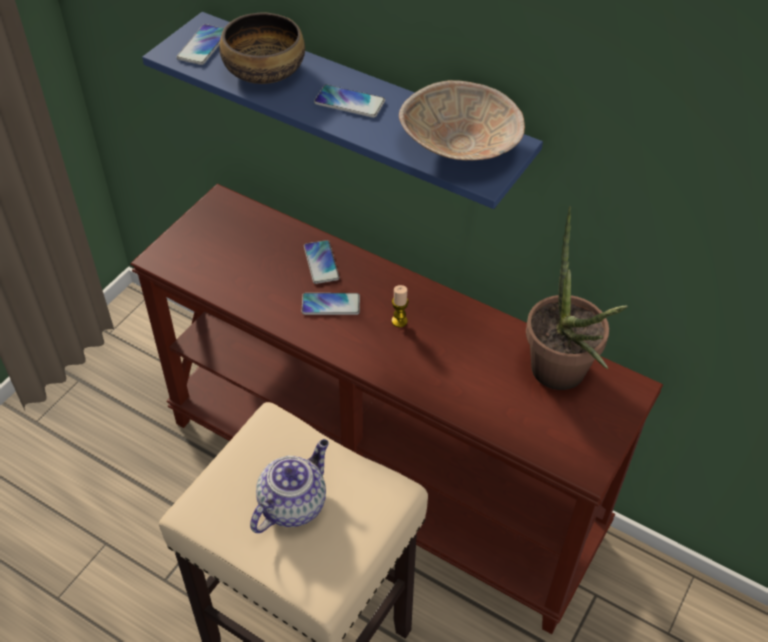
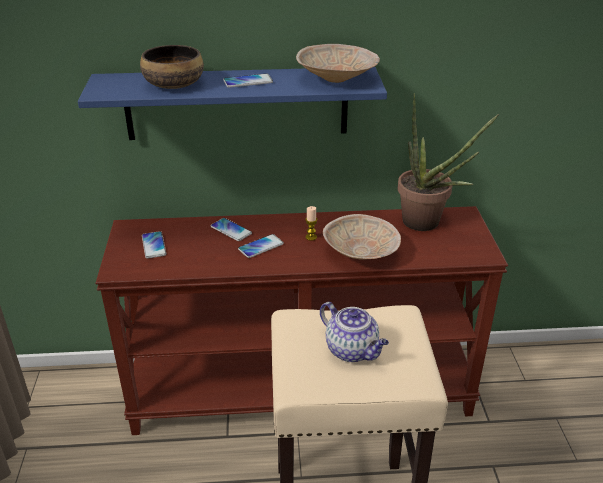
camera: 35 degrees left, 15 degrees down
phone [177,24,224,65] -> phone moved to [142,231,166,259]
teapot [250,439,329,533] -> teapot turned 135 degrees clockwise [320,302,389,362]
none -> beige bowl [323,214,401,260]

